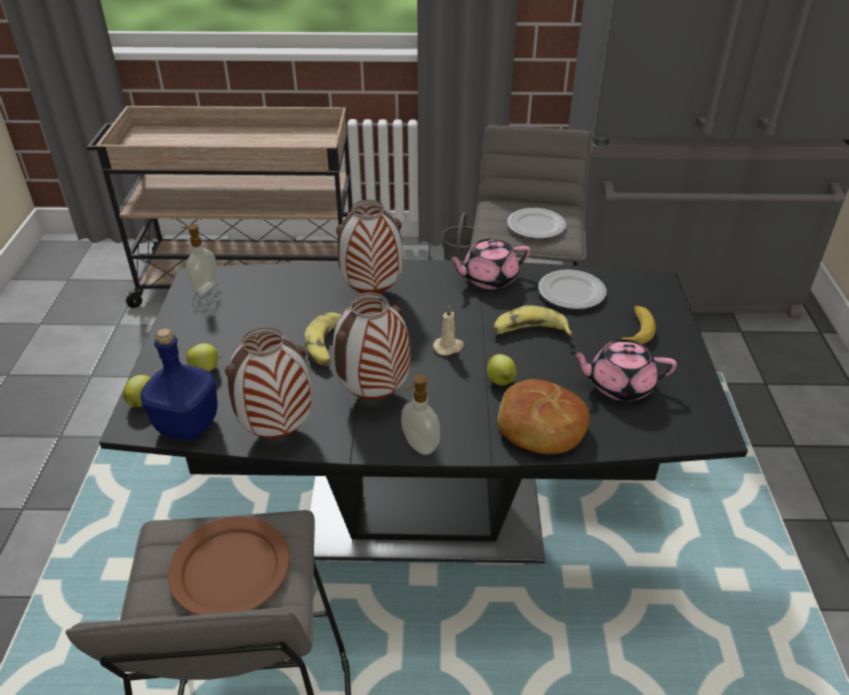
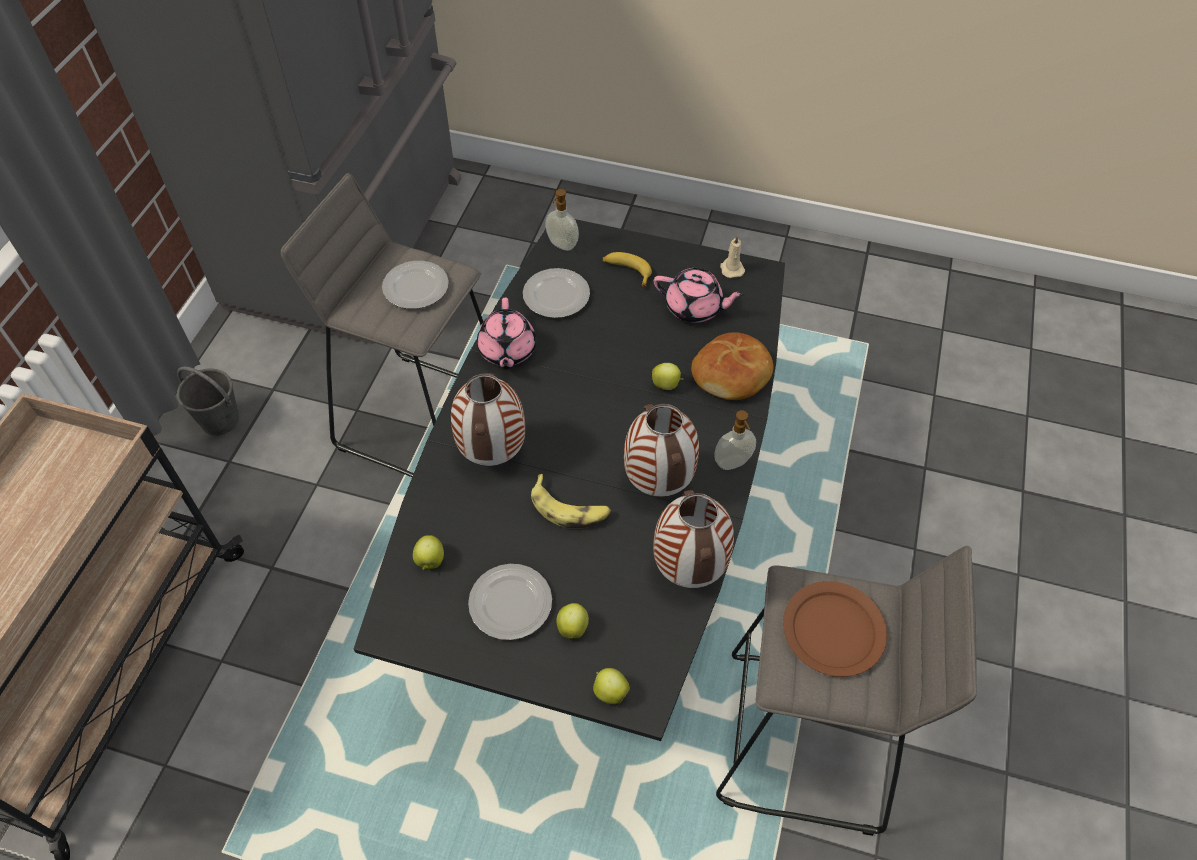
camera: 75 degrees left, 15 degrees up
blue bottle [140,328,218,441] -> none
soap dispenser [181,224,217,294] -> soap dispenser moved to [545,189,579,251]
beige candle [433,306,464,355] -> beige candle moved to [720,235,745,278]
banana [493,305,573,336] -> none
pink teapot [570,339,677,401] -> pink teapot turned 90 degrees counterclockwise [654,268,745,323]
none -> apple [413,535,444,570]
none -> plate [468,564,552,640]

